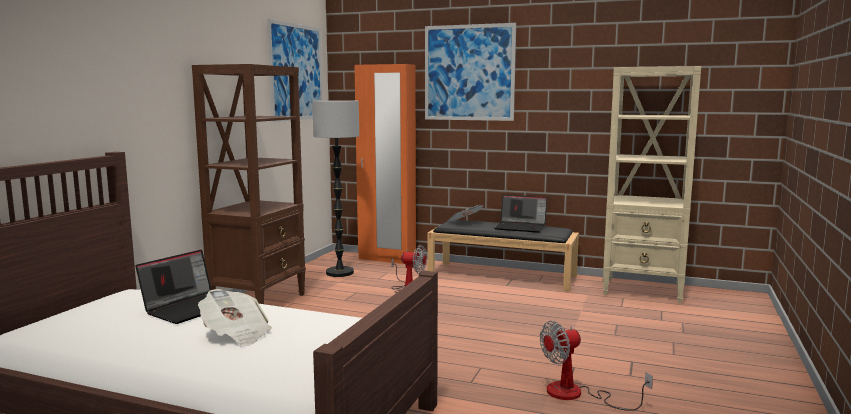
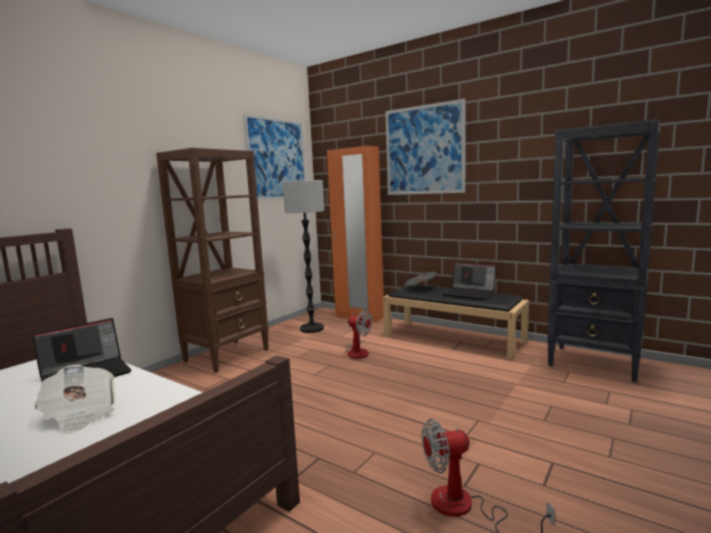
camera: 15 degrees right, 0 degrees up
beige bookcase [603,66,701,303] -> black bookcase [547,119,660,382]

